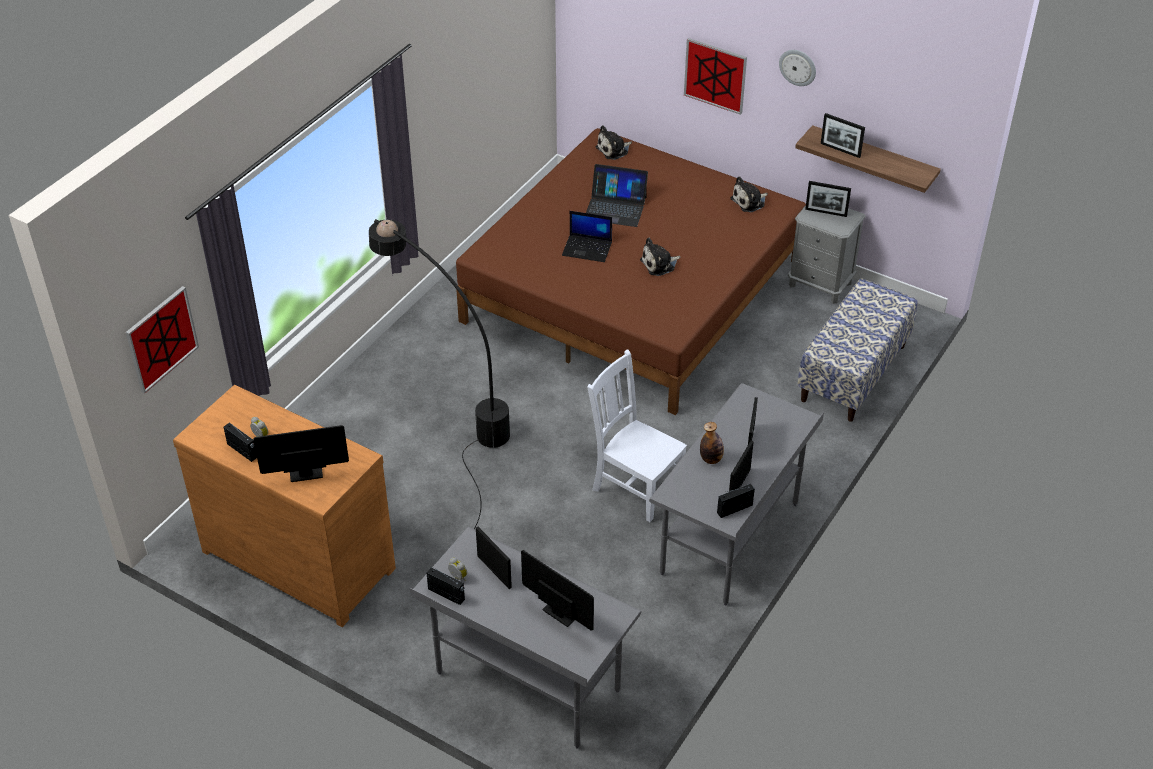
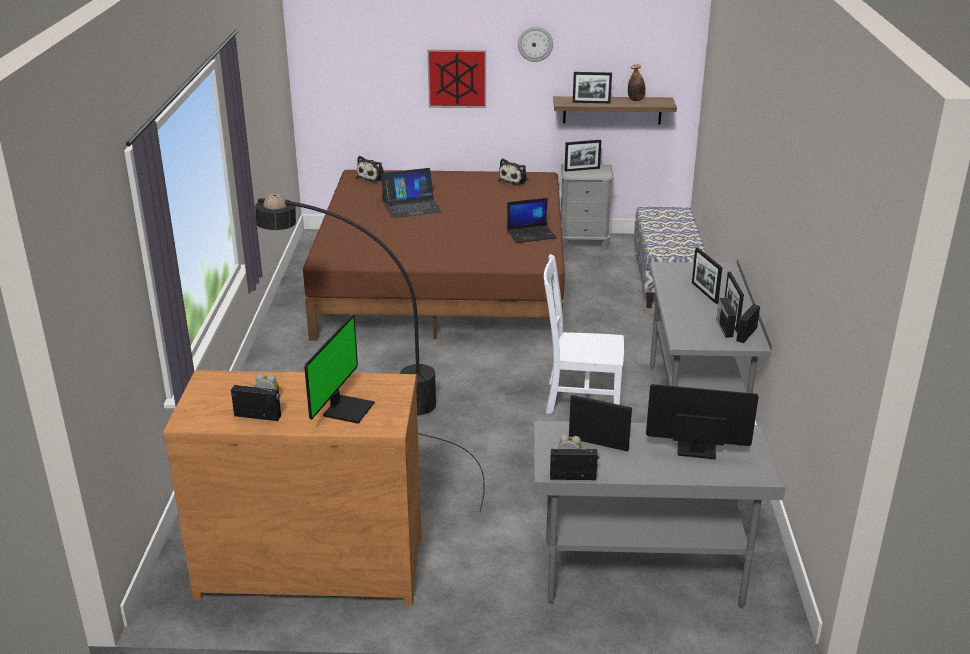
camera: 30 degrees left, 15 degrees down
picture [126,286,199,393] -> none
monitor [253,425,349,482] -> monitor turned 150 degrees clockwise [304,315,375,423]
laptop [562,211,612,262] -> laptop moved to [507,198,557,243]
plush toy [640,238,680,276] -> none
bottle [700,422,724,464] -> bottle moved to [628,65,646,101]
none -> radio [717,298,736,338]

